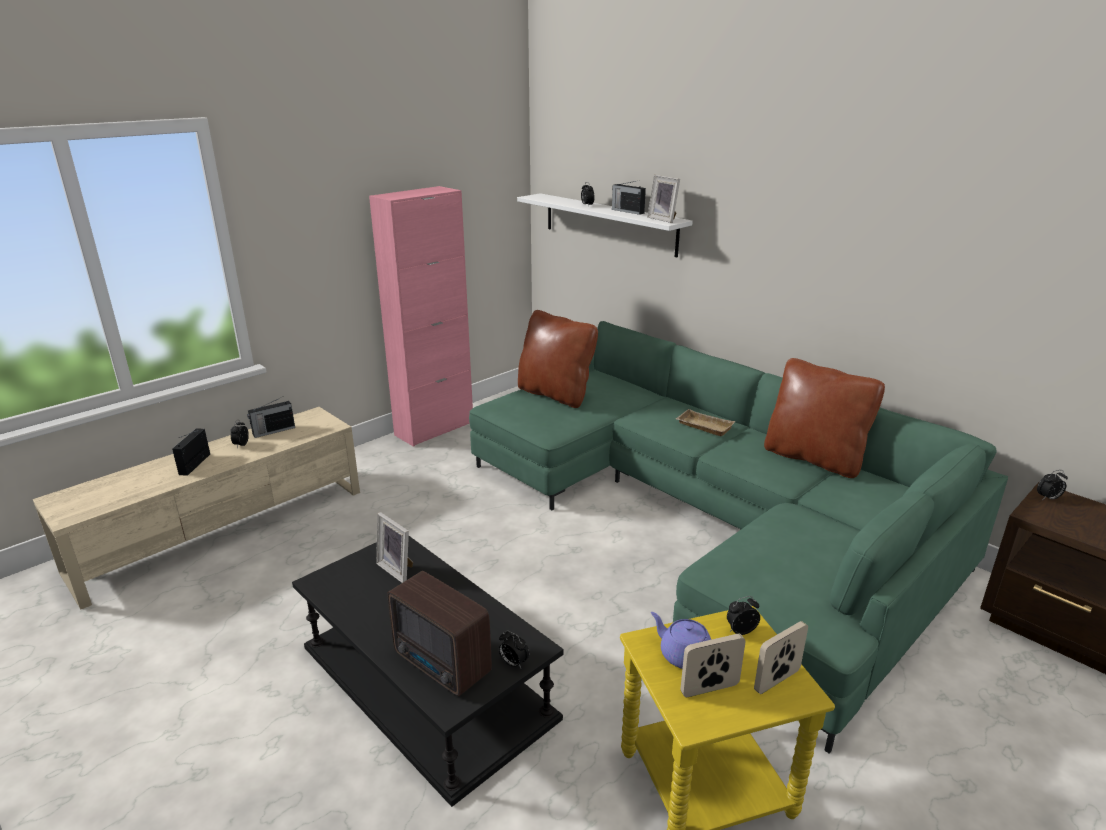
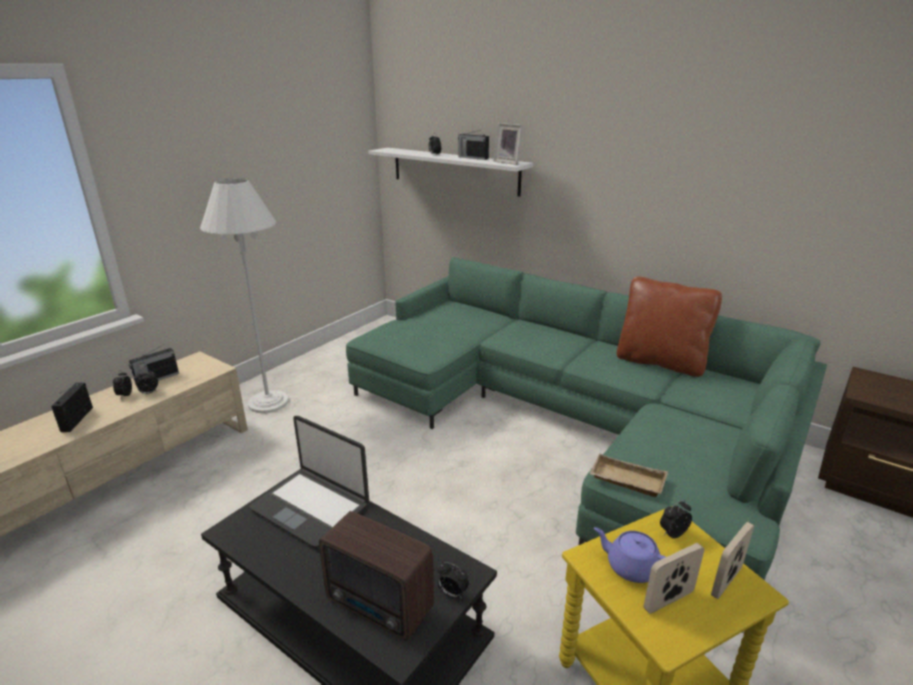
camera: 10 degrees left, 0 degrees up
pink cabinet [369,186,473,447] -> none
picture frame [376,512,413,583] -> laptop [249,416,369,548]
brown pillow [518,310,598,408] -> none
beige tray [676,409,736,436] -> beige tray moved to [589,453,668,497]
alarm clock [1037,470,1068,500] -> alarm clock moved to [133,369,158,394]
none -> white floor lamp [200,178,289,413]

